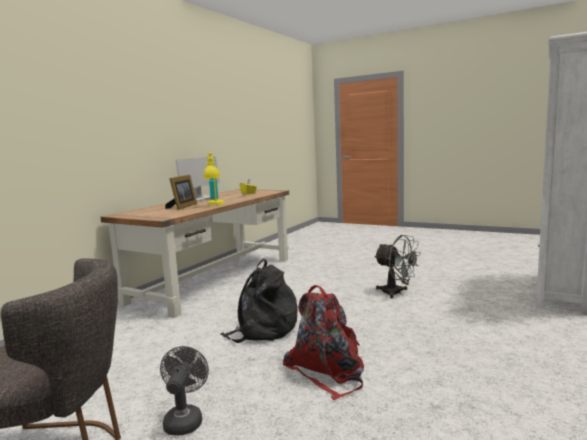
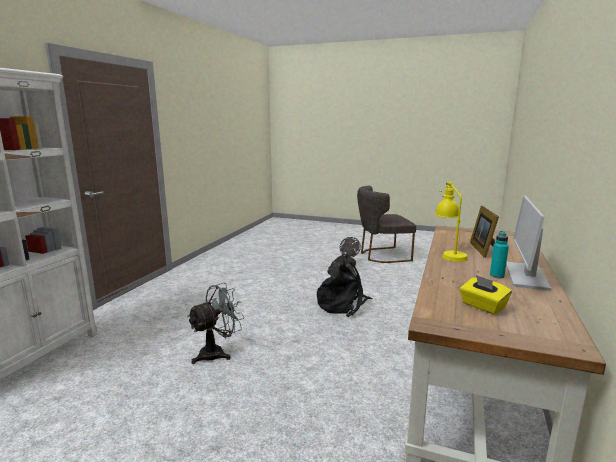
camera: 170 degrees right, 5 degrees up
red backpack [283,285,364,400] -> none
grey fan [374,235,420,298] -> grey fan turned 105 degrees clockwise [187,283,244,364]

